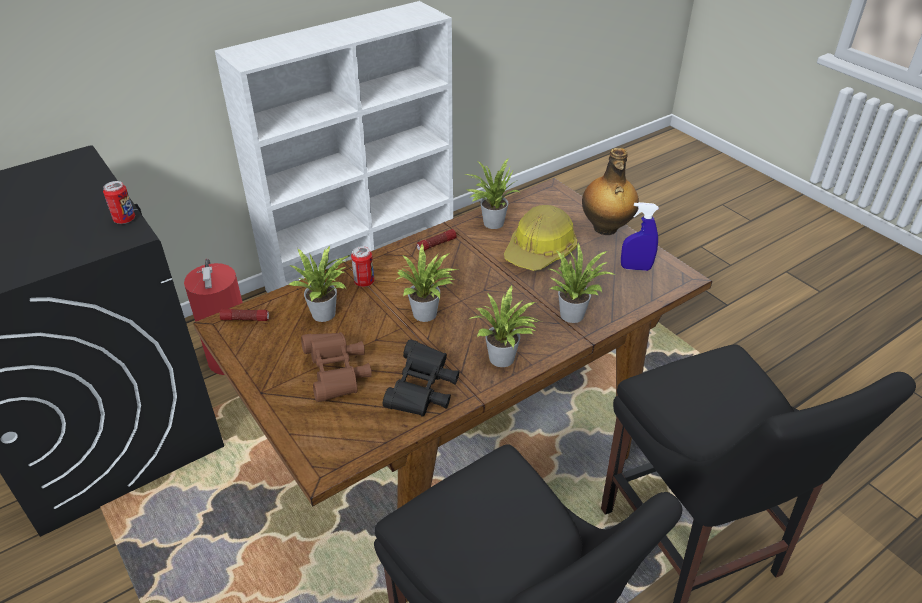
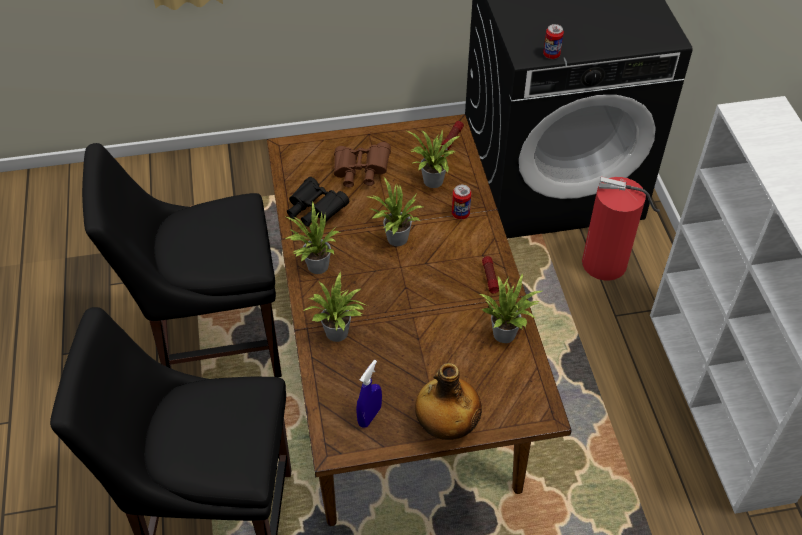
camera: 115 degrees right, 10 degrees up
hard hat [504,205,577,271] -> none

